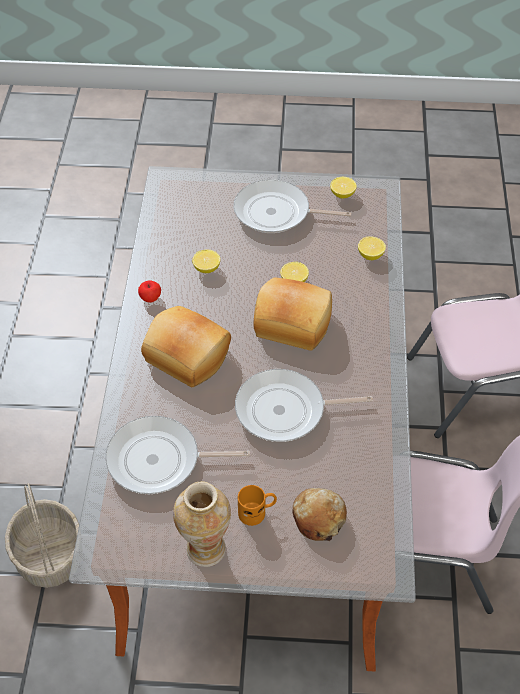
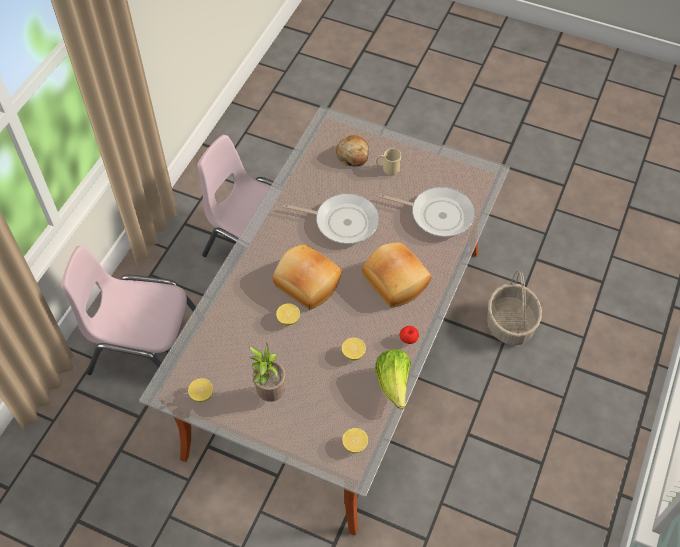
camera: 160 degrees left, 5 degrees up
vase [173,481,231,567] -> none
frying pan [233,179,351,233] -> potted plant [249,344,286,402]
orange mug [238,485,277,526] -> beige mug [376,148,401,175]
lemon [358,237,386,260] -> lemon moved to [342,428,368,453]
none -> lettuce [375,349,411,409]

